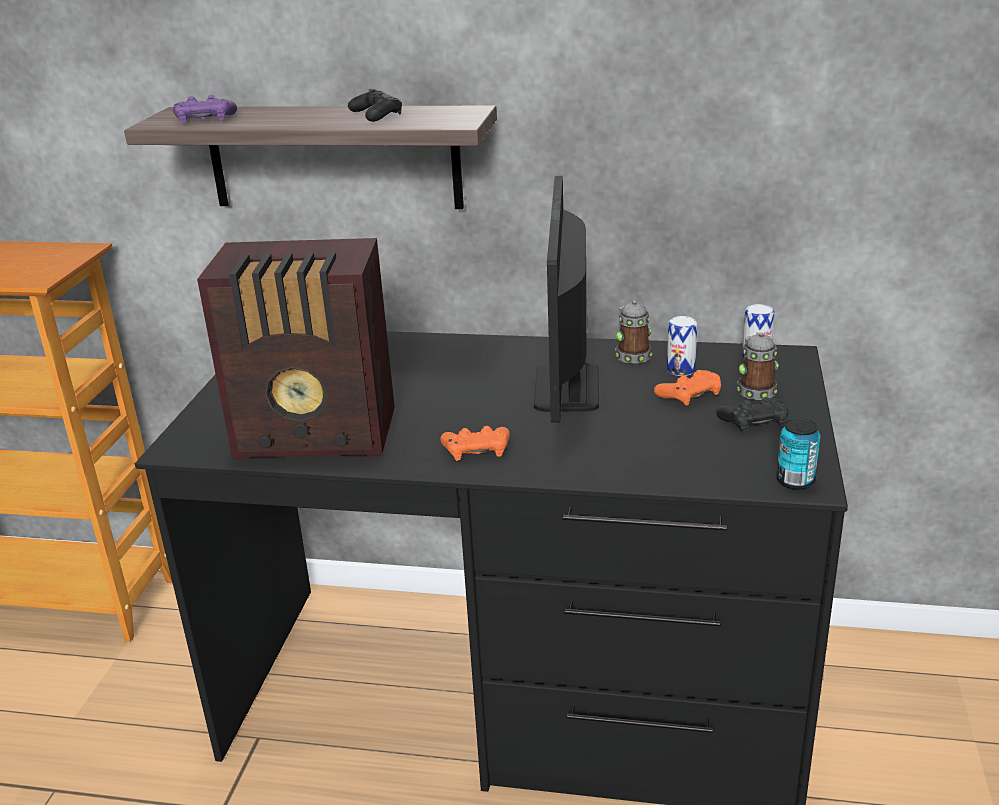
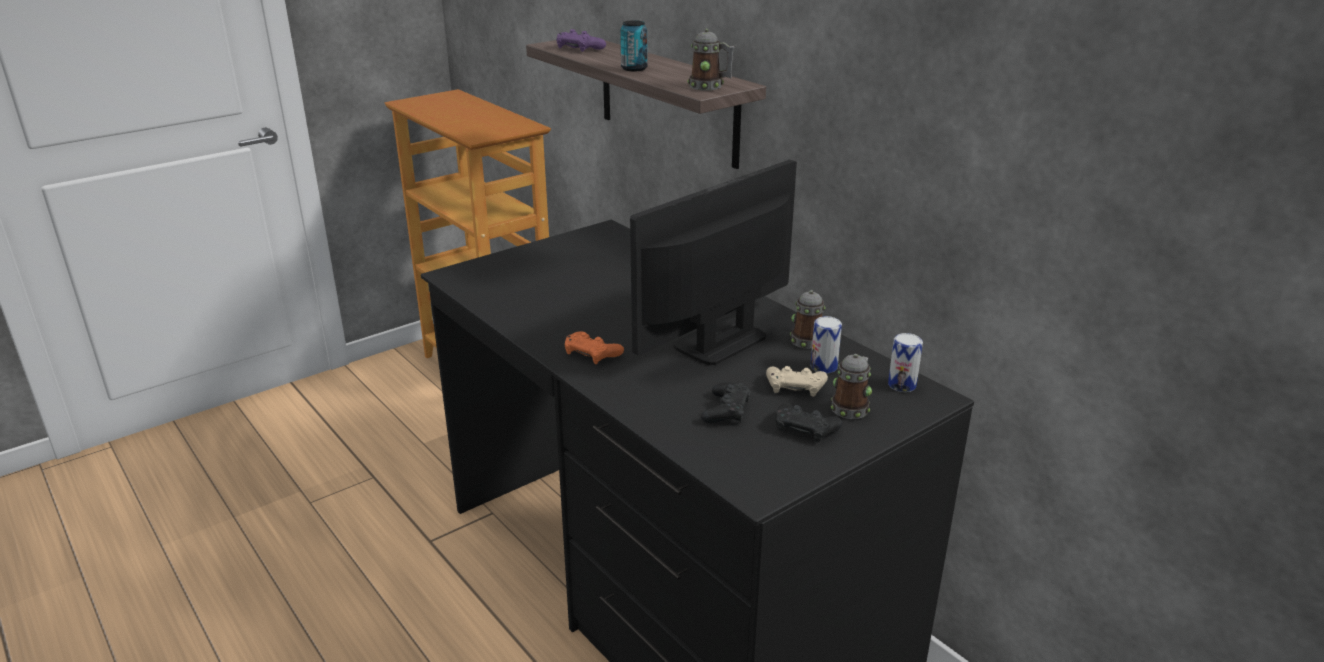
camera: 40 degrees right, 0 degrees up
radio [197,238,395,459] -> none
black game controller [348,89,402,122] -> black game controller moved to [701,382,751,423]
orange game controller [654,370,721,406] -> beige game controller [766,366,828,397]
can [776,418,820,490] -> can moved to [620,20,647,71]
none -> mug [687,29,735,91]

